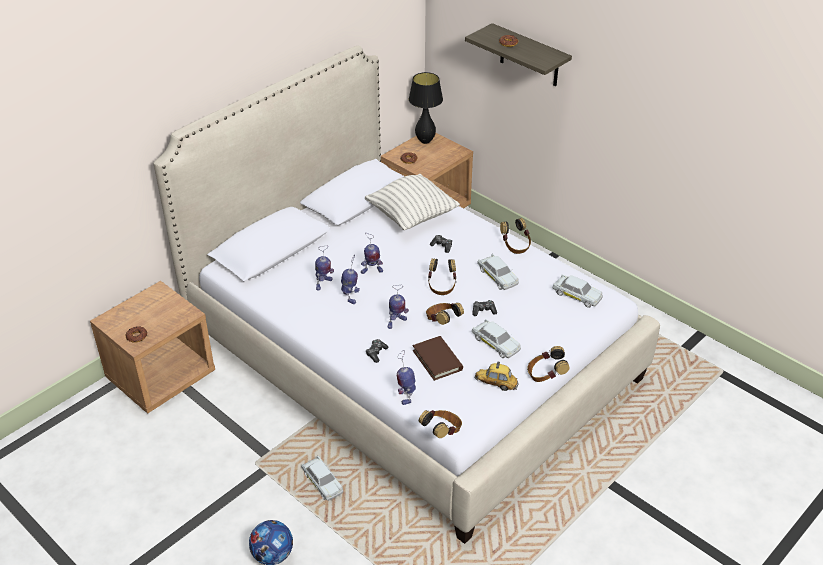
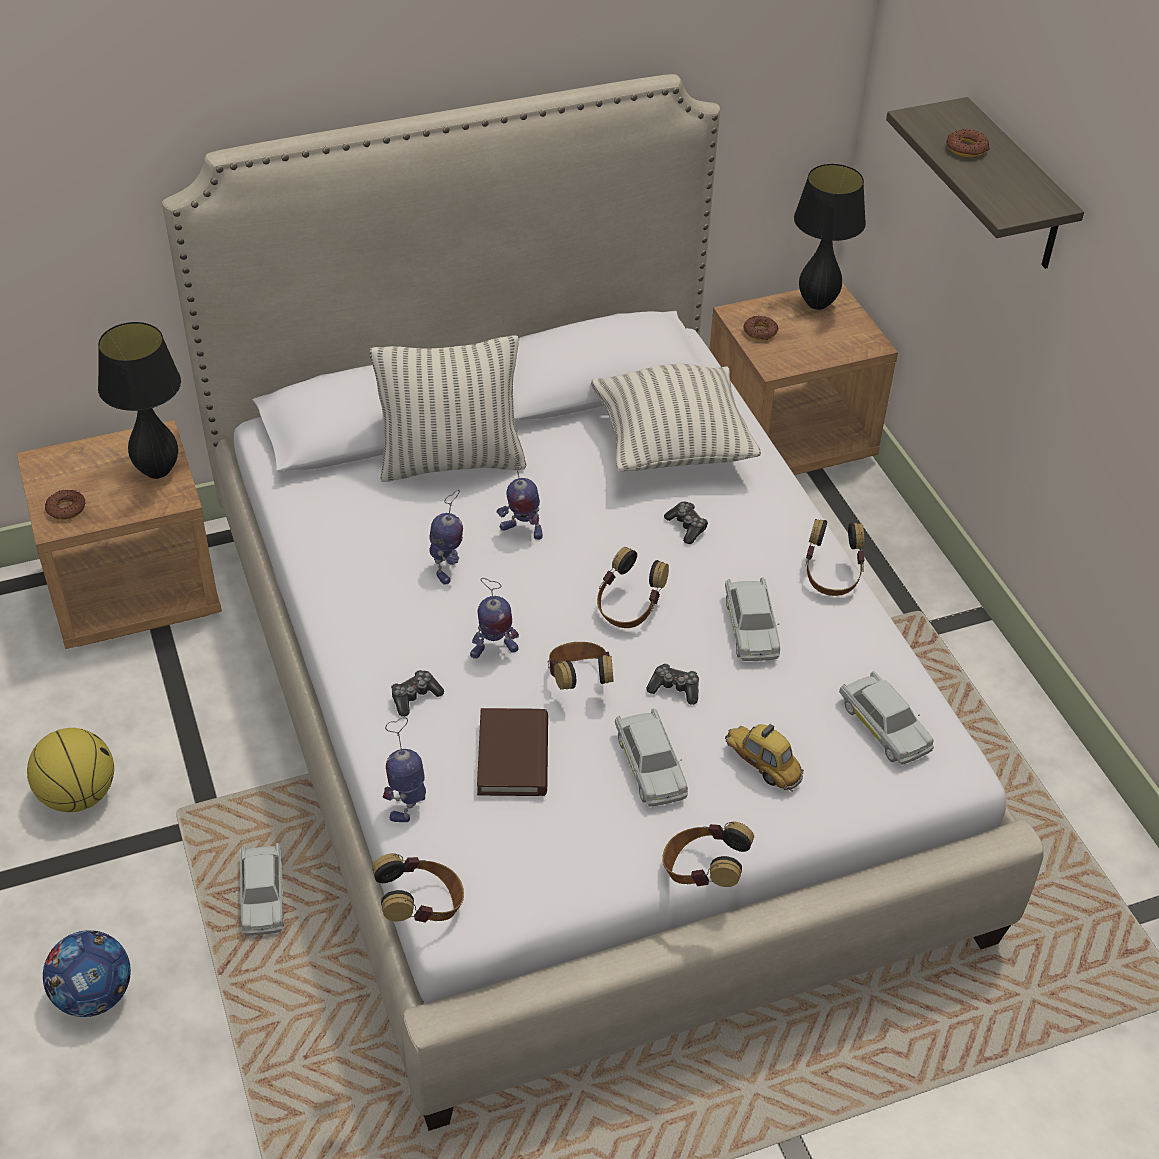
camera: 25 degrees right, 5 degrees up
toy robot [315,245,334,291] -> none
toy car [475,362,519,391] -> toy car moved to [725,724,804,792]
none -> basketball [27,728,114,812]
none -> black table lamp [98,322,181,479]
none -> pillow [370,335,526,482]

